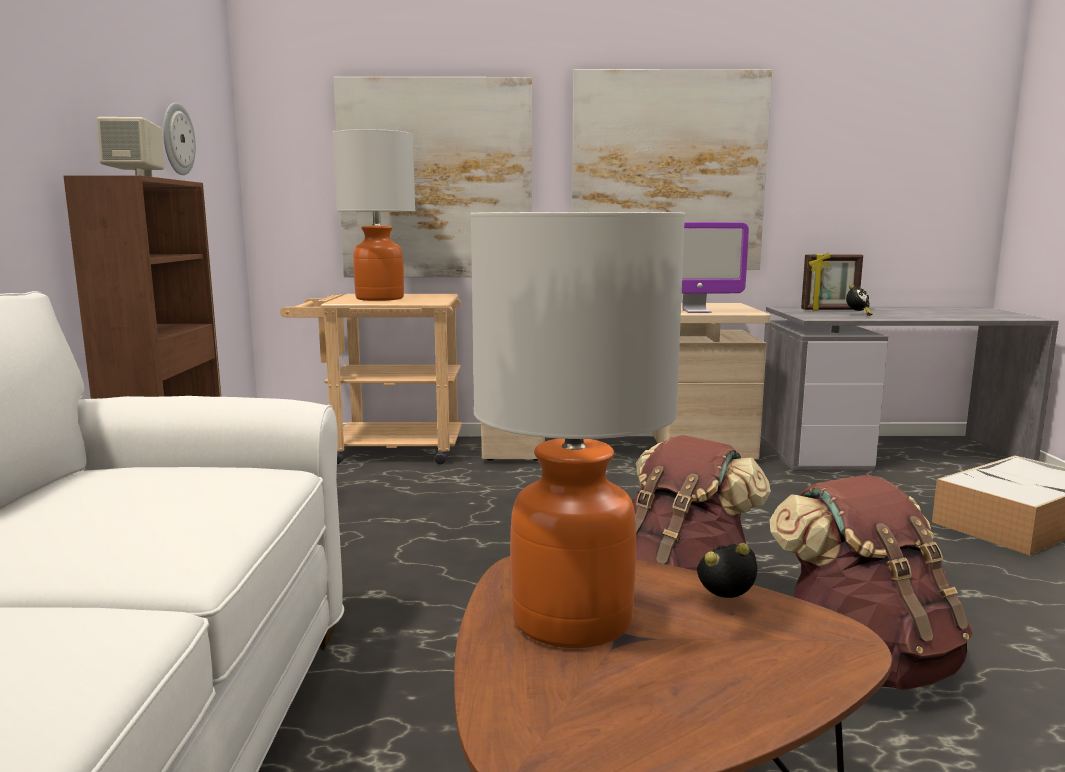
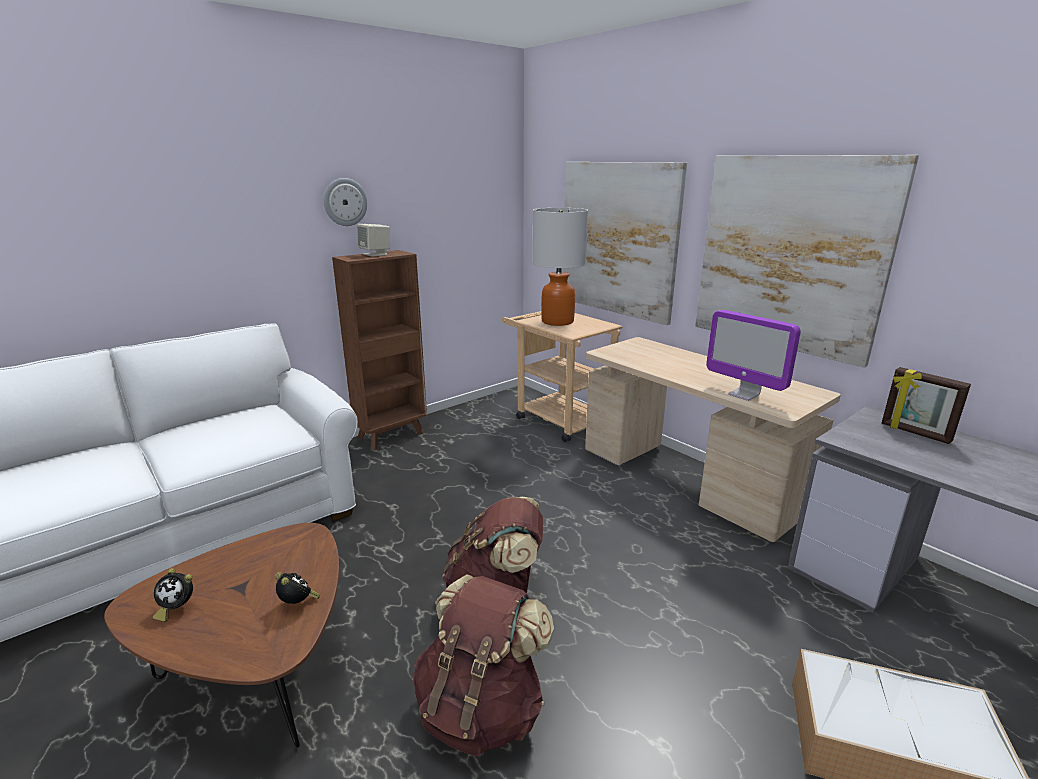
camera: 50 degrees right, 10 degrees up
wall clock [163,102,196,175] -> wall clock moved to [324,178,367,226]
table lamp [470,212,685,648] -> none
alarm clock [846,284,873,316] -> alarm clock moved to [153,568,193,622]

